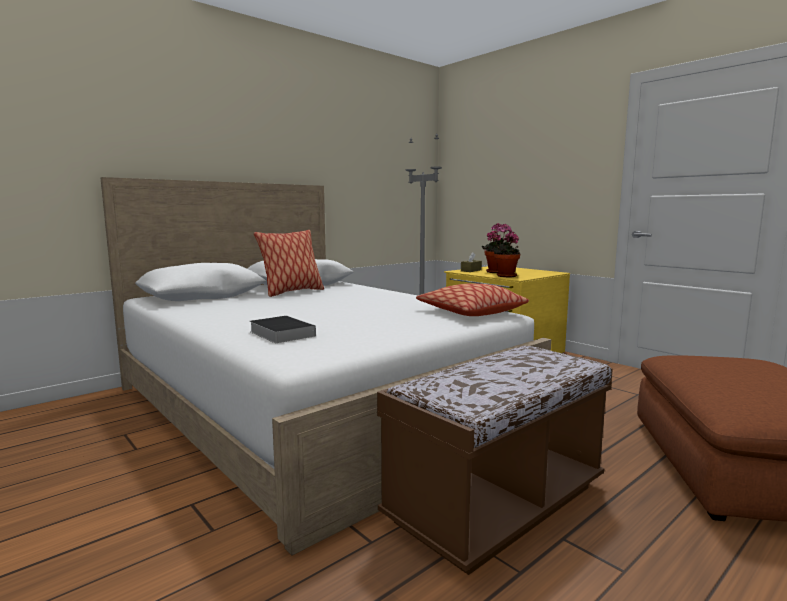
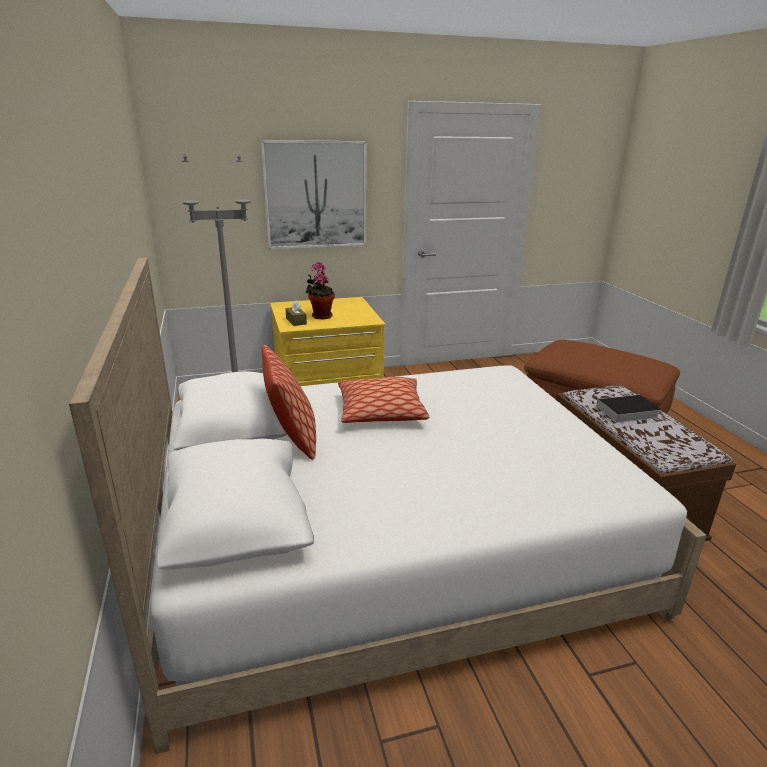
camera: 65 degrees left, 15 degrees up
book [249,316,316,343] -> book moved to [590,395,661,423]
pillow [416,283,529,316] -> pillow moved to [338,377,429,423]
potted plant [491,224,521,277] -> none
none -> picture [261,140,367,250]

